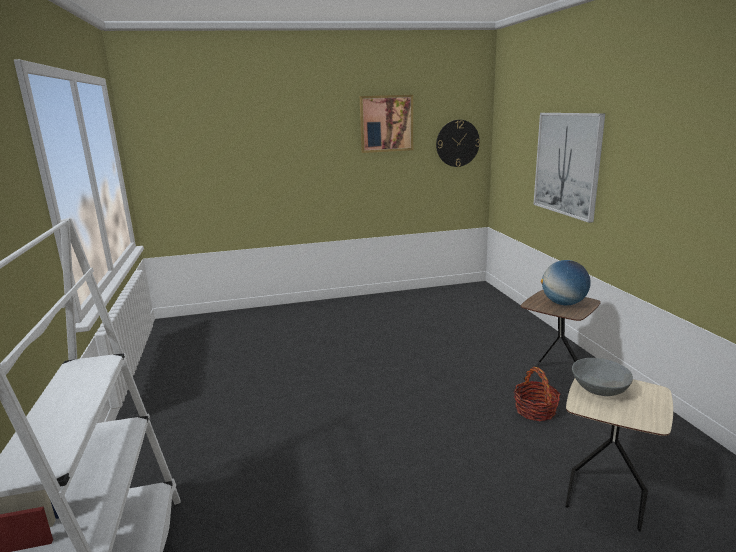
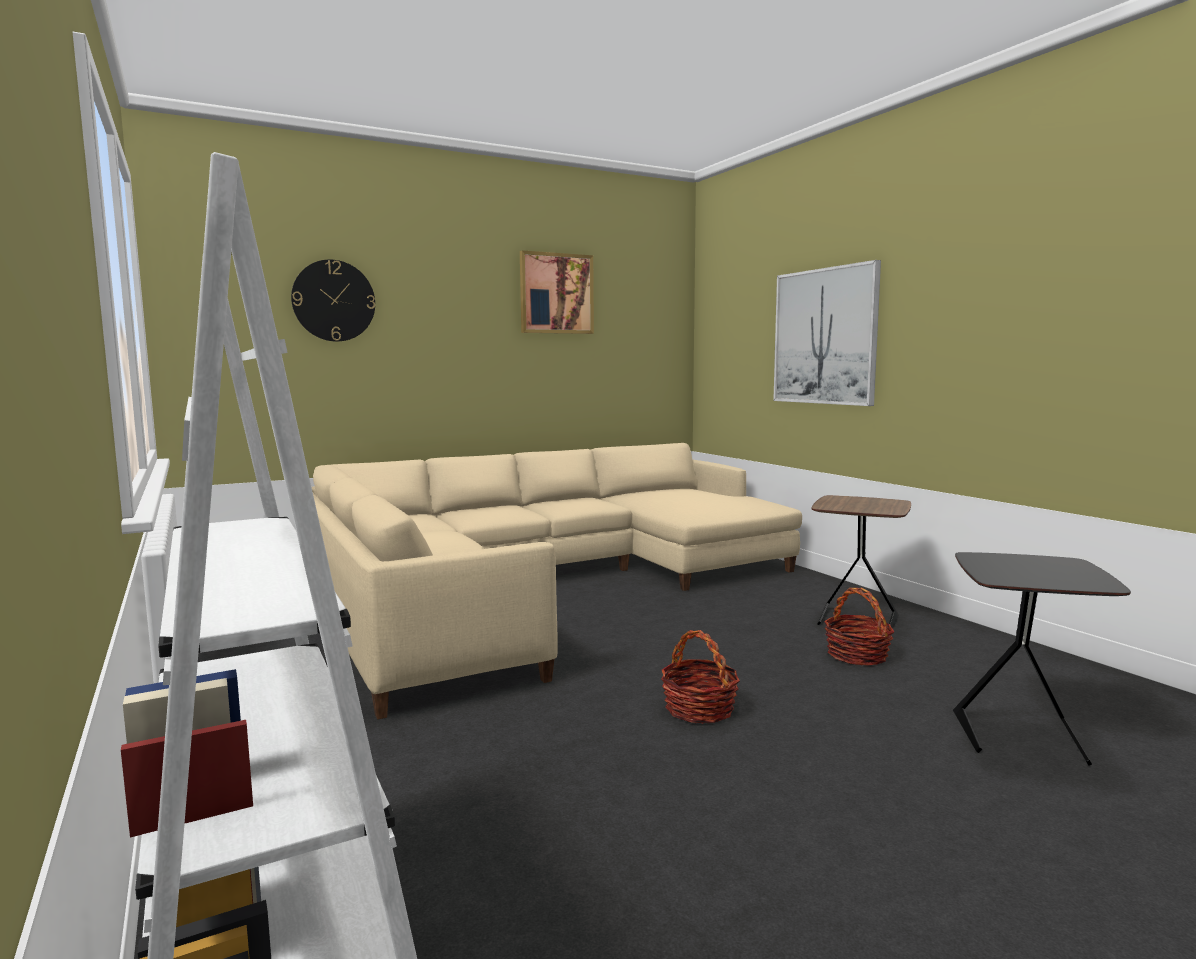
camera: 15 degrees left, 10 degrees down
wall clock [436,120,480,167] -> wall clock moved to [291,259,375,342]
globe [541,260,591,305] -> none
beige side table [565,378,673,532] -> black side table [953,552,1131,766]
grey bowl [572,358,633,396] -> none
none -> beige sofa [312,443,802,720]
none -> basket [661,630,740,724]

